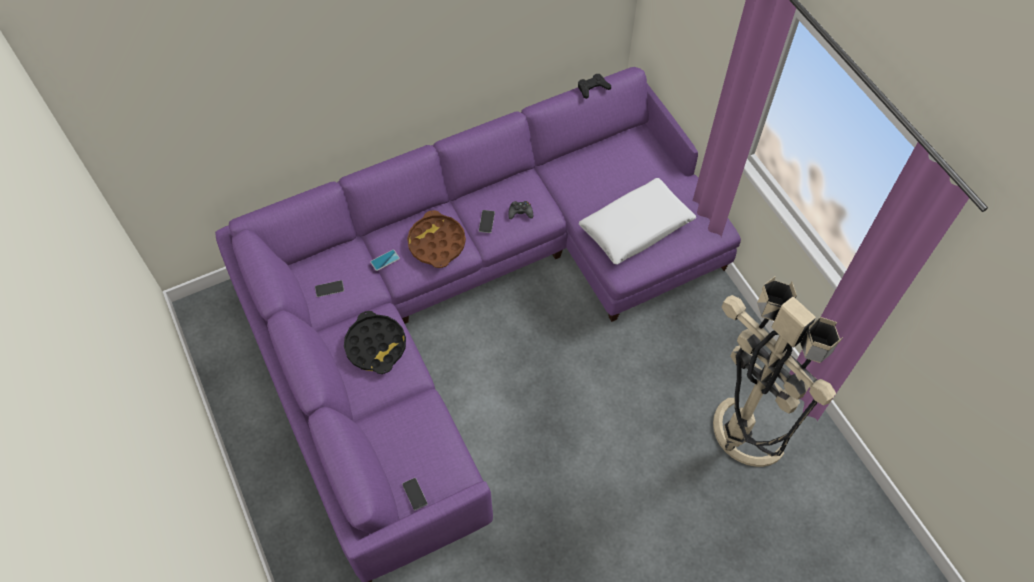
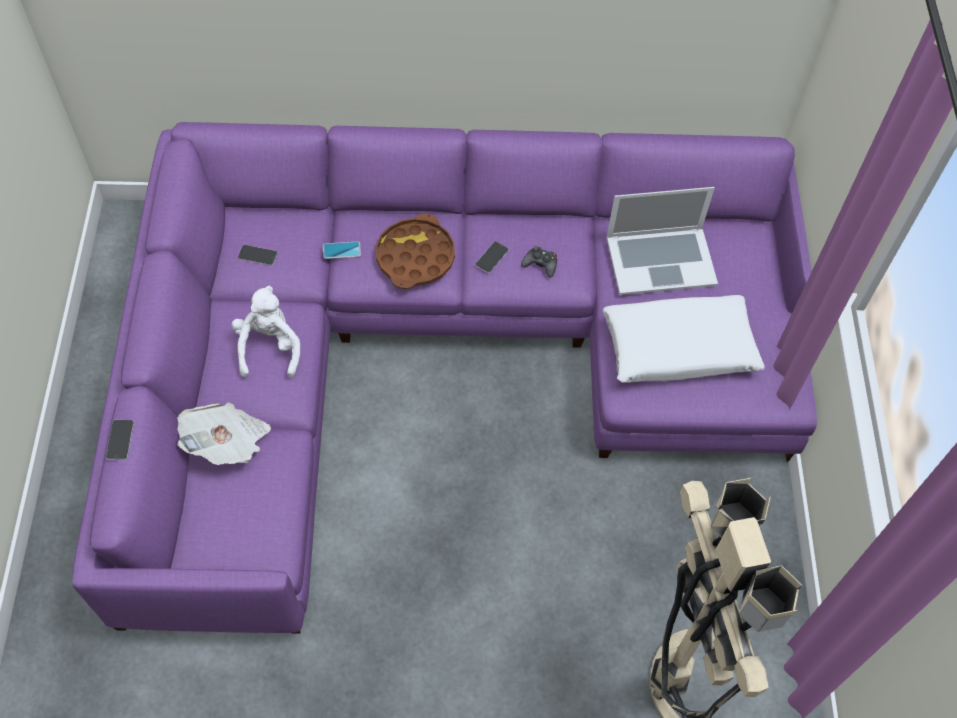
camera: 25 degrees right, 0 degrees up
black tray [344,311,406,374] -> white plush toy [232,286,300,378]
phone [402,478,428,510] -> phone moved to [106,420,134,460]
black game controller [578,74,611,99] -> none
none -> newspaper [177,402,271,465]
none -> laptop [606,187,718,295]

